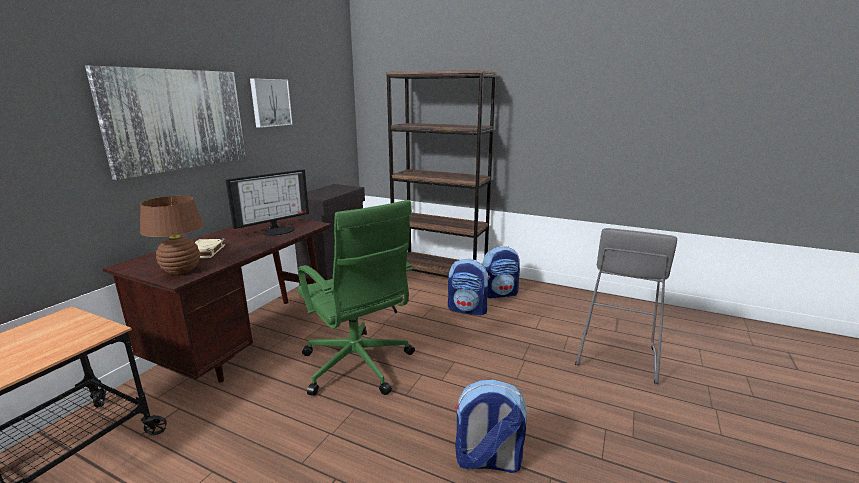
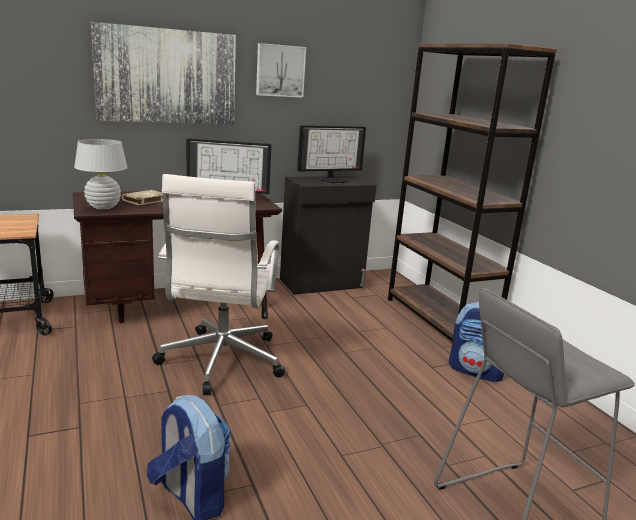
camera: 40 degrees right, 0 degrees up
brown table lamp [140,196,204,275] -> white table lamp [74,139,128,210]
green office chair [298,200,415,396] -> white office chair [152,174,285,395]
backpack [448,259,490,316] -> none
none -> monitor [297,125,366,183]

